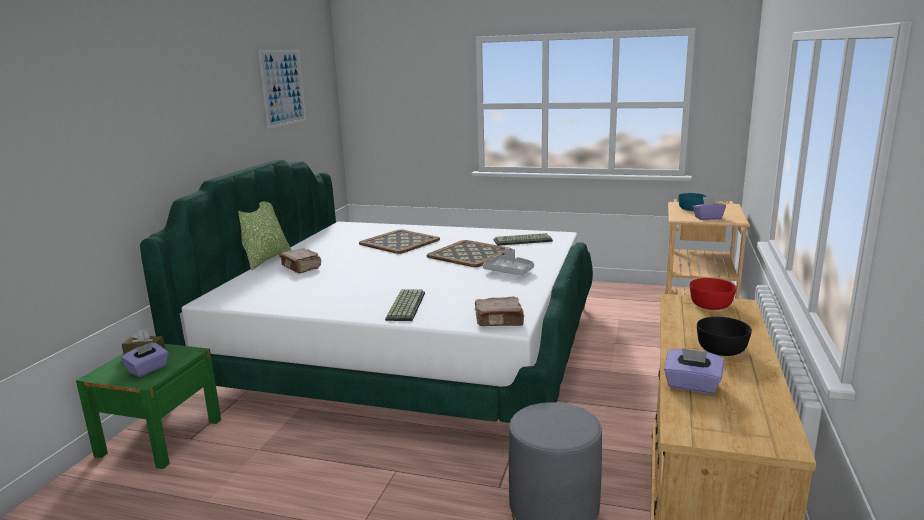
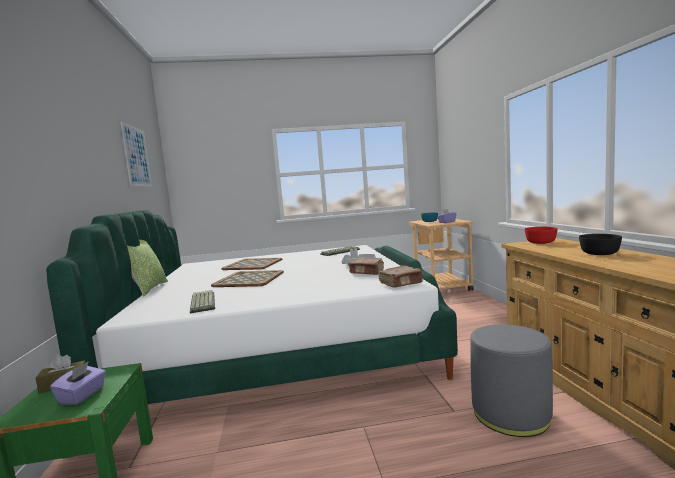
camera: 25 degrees left, 10 degrees down
brown book [279,248,322,273] -> brown book moved to [348,258,384,275]
keyboard [385,289,425,321] -> keyboard moved to [190,290,215,313]
tray [427,240,512,267] -> tray moved to [211,270,284,287]
purple tissue box [664,348,724,394] -> none

